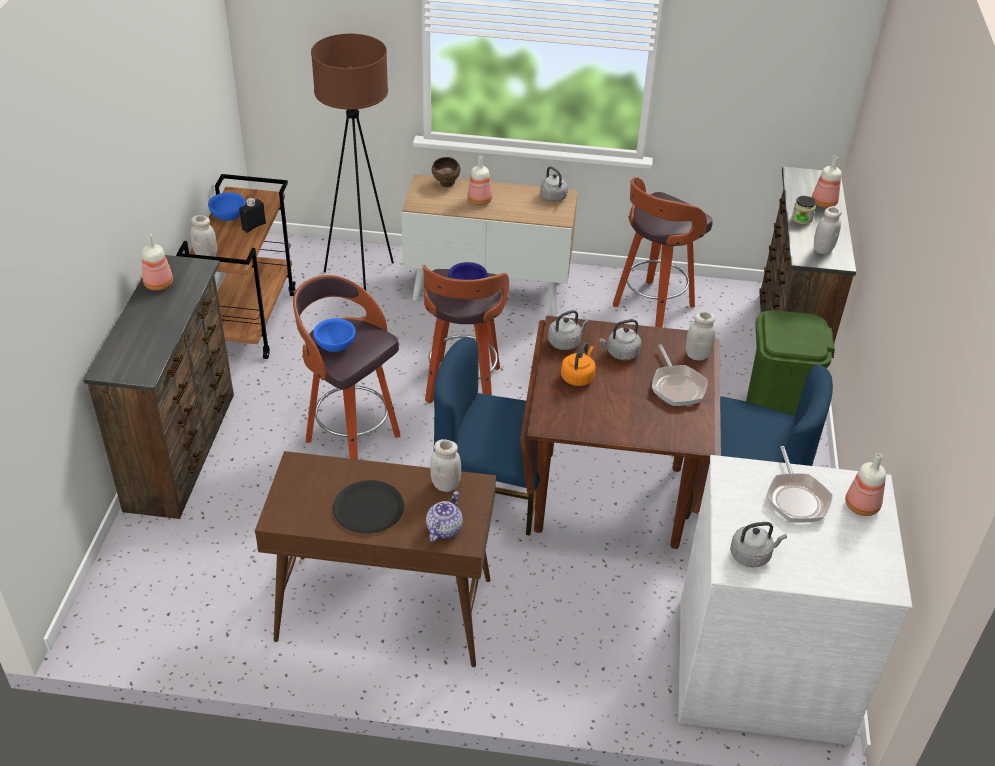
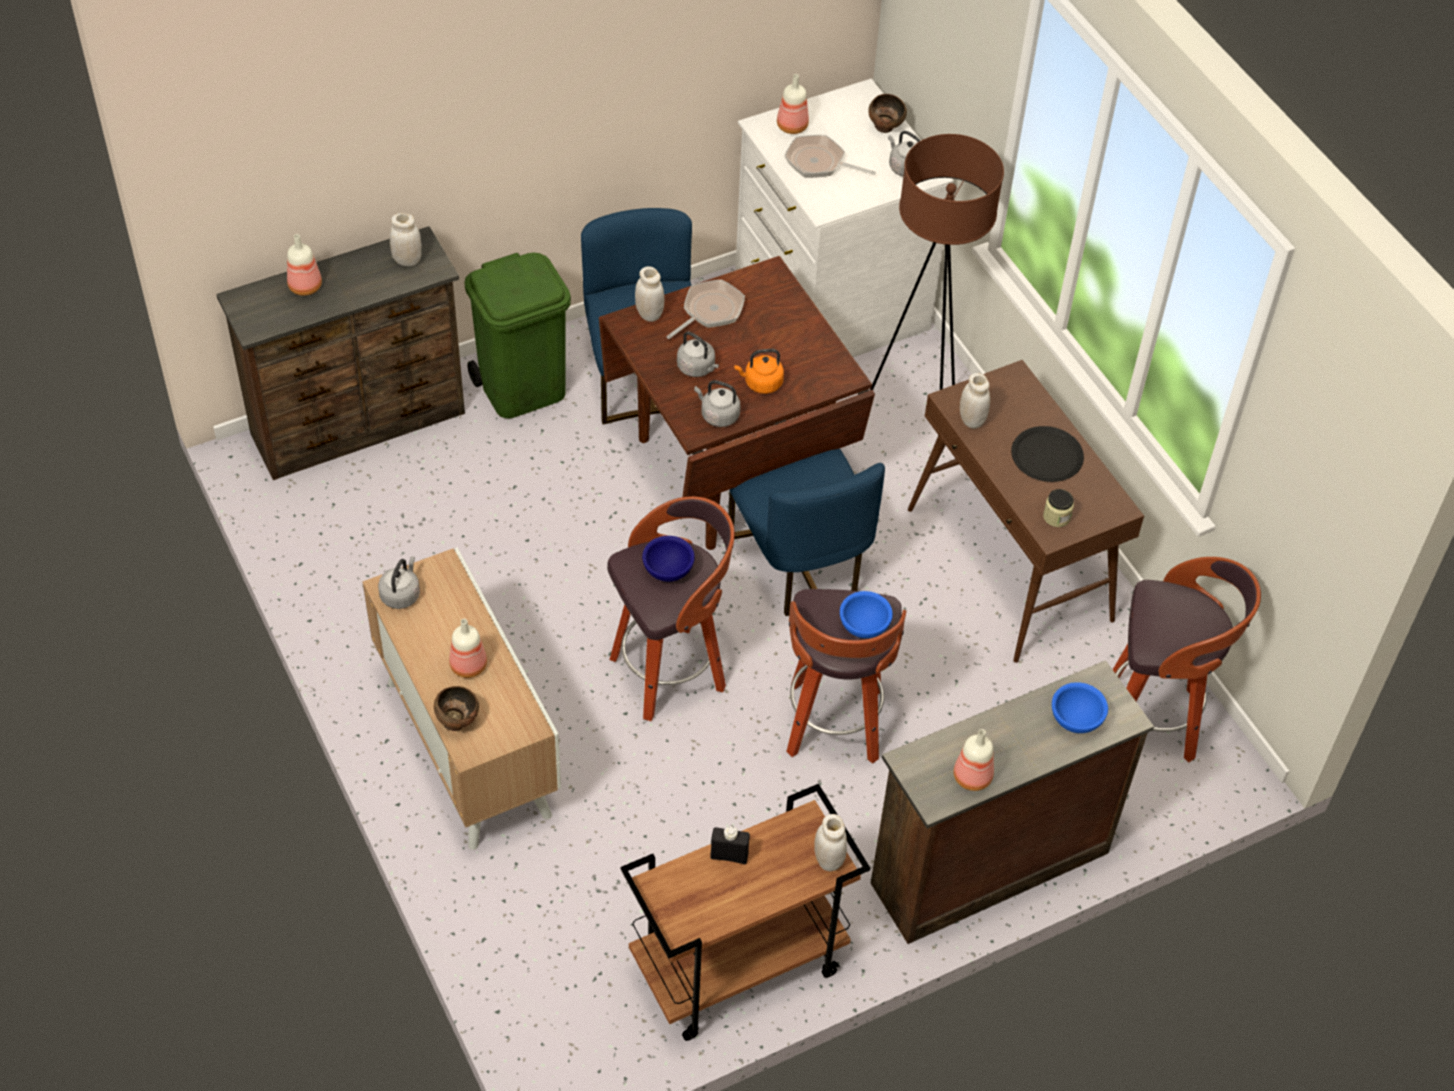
camera: 125 degrees left, 10 degrees up
blue bowl [208,192,246,221] -> blue bowl moved to [1052,682,1108,733]
brown floor lamp [311,34,394,290] -> brown floor lamp moved to [870,134,1004,390]
teapot [426,491,463,542] -> none
stool [613,177,713,328] -> stool moved to [1113,557,1261,762]
frying pan [766,446,833,523] -> frying pan turned 120 degrees counterclockwise [784,135,876,178]
jar [792,196,816,225] -> jar moved to [1043,489,1074,527]
none -> brown bowl [868,94,907,133]

